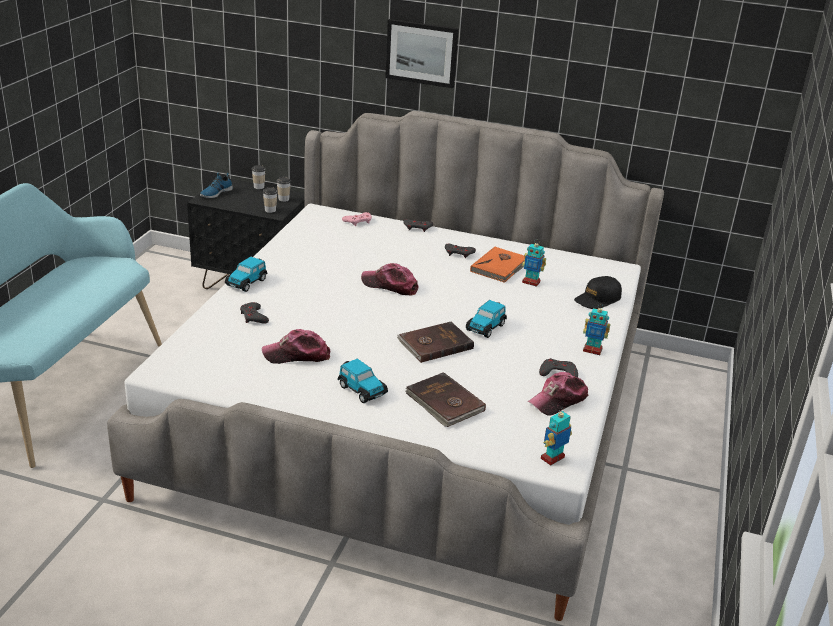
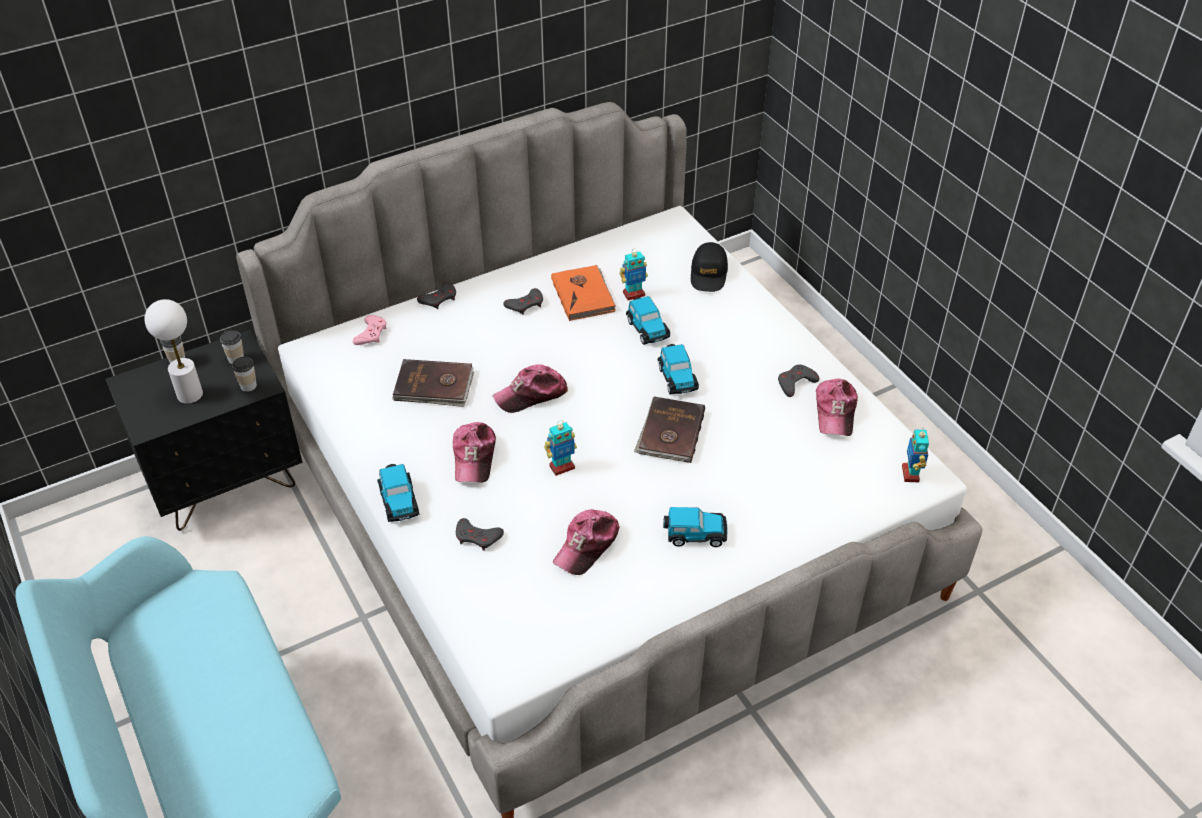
camera: 45 degrees left, 15 degrees up
shoe [200,172,233,198] -> none
picture [385,19,459,88] -> none
brown book [405,372,486,427] -> brown book moved to [392,359,474,407]
toy robot [583,304,610,355] -> toy robot moved to [544,420,577,476]
none -> white table lamp [145,299,203,404]
none -> cap [453,422,496,483]
none -> toy car [626,296,670,345]

